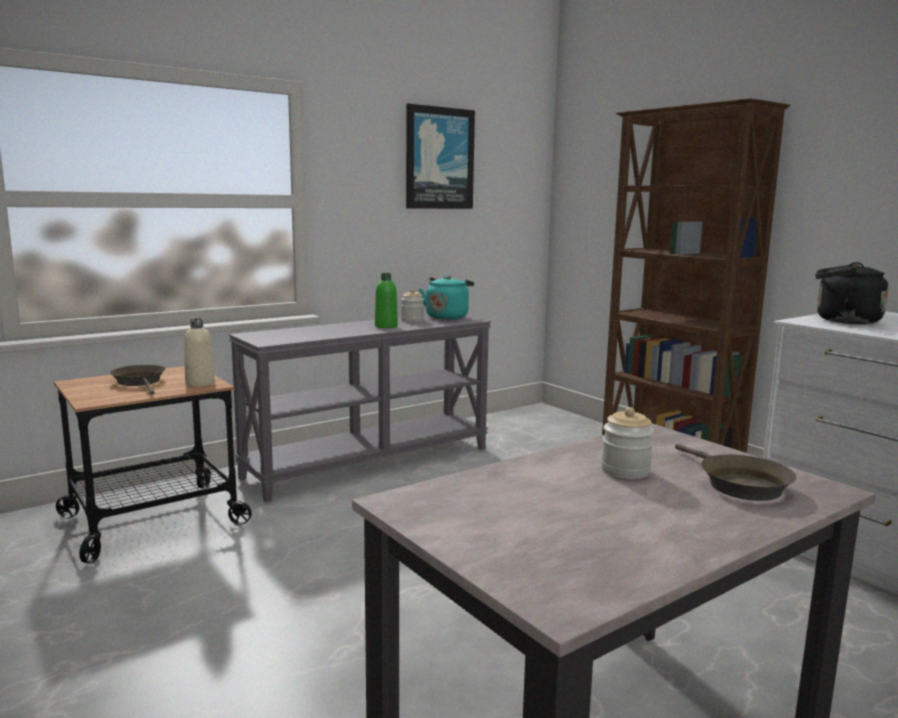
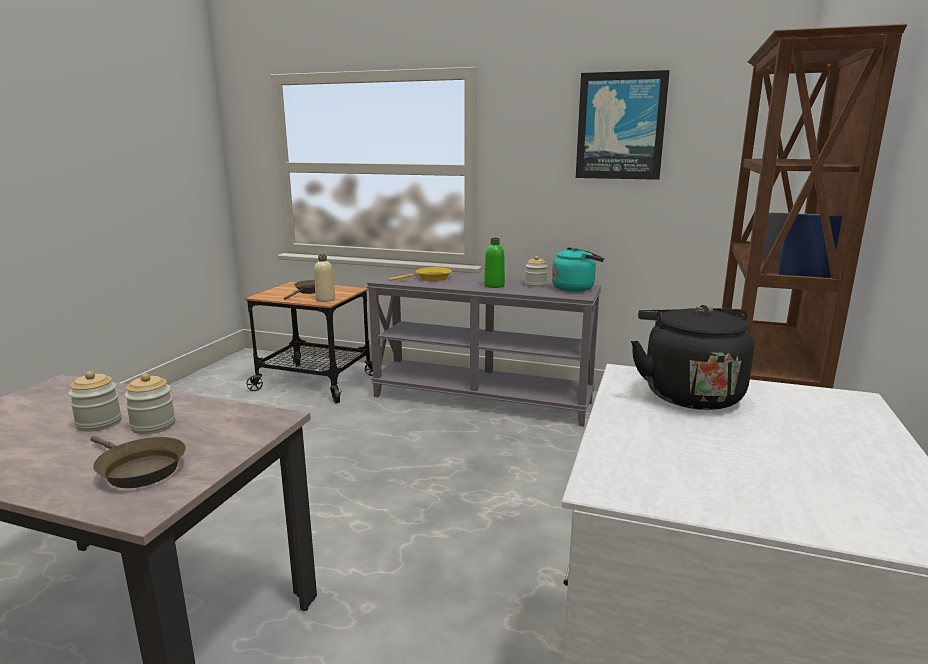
camera: 55 degrees right, 5 degrees up
brown frying pan [675,444,797,501] -> brown frying pan turned 90 degrees counterclockwise [90,436,186,488]
none -> jar [68,371,122,432]
none -> yellow frying pan [389,267,452,281]

